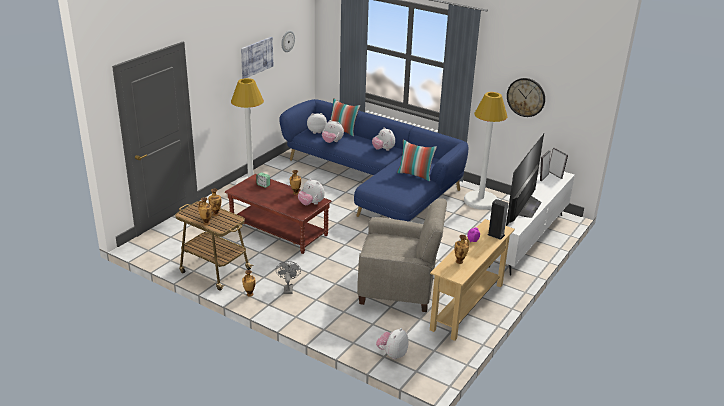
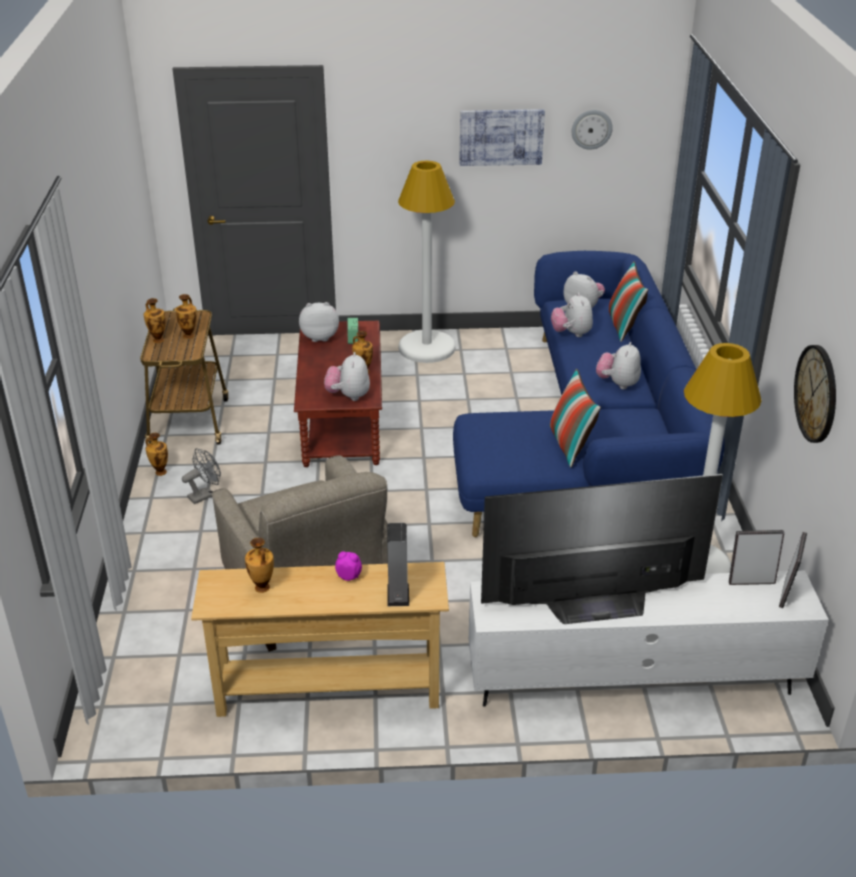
camera: 55 degrees right, 5 degrees up
plush toy [376,328,409,359] -> plush toy moved to [299,302,339,342]

